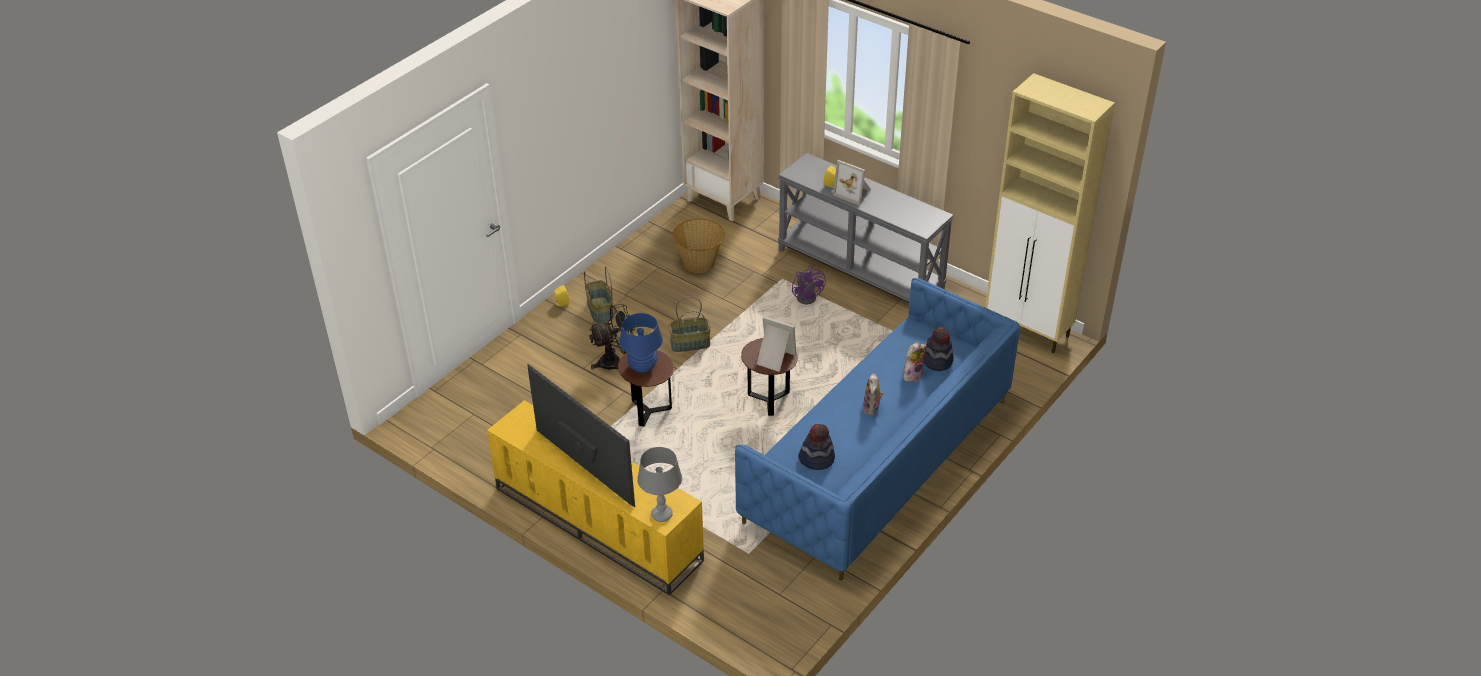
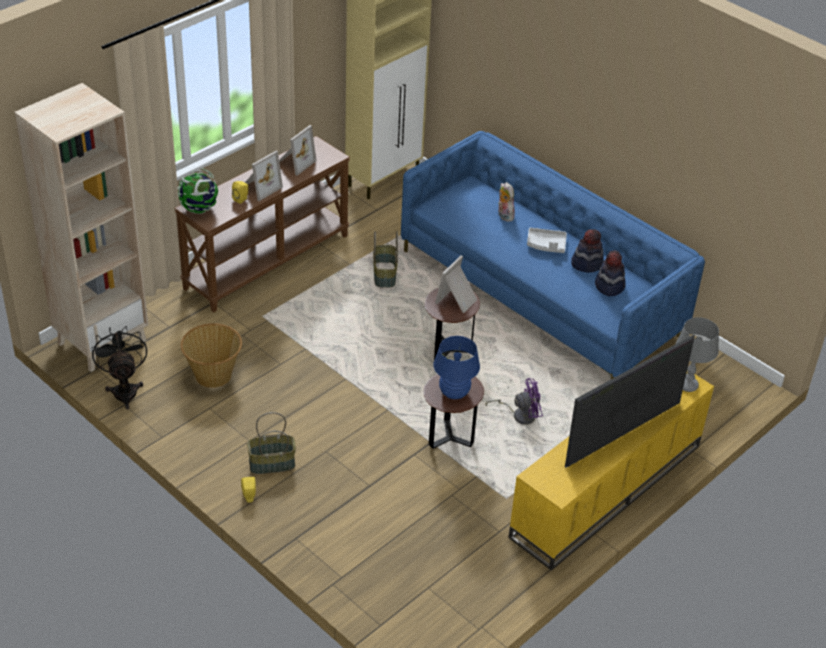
camera: 85 degrees left, 0 degrees up
black fan [589,304,635,370] -> black fan moved to [92,326,147,410]
basket [669,297,711,352] -> basket moved to [373,231,398,287]
grey console table [778,153,954,302] -> brown console table [174,136,350,312]
purple fan [792,266,826,304] -> purple fan moved to [486,378,543,425]
plush toy [863,373,884,415] -> grey tray [527,228,567,253]
hat [923,327,954,371] -> hat moved to [571,229,604,273]
none -> globe [177,168,218,214]
none -> picture frame [279,125,317,176]

